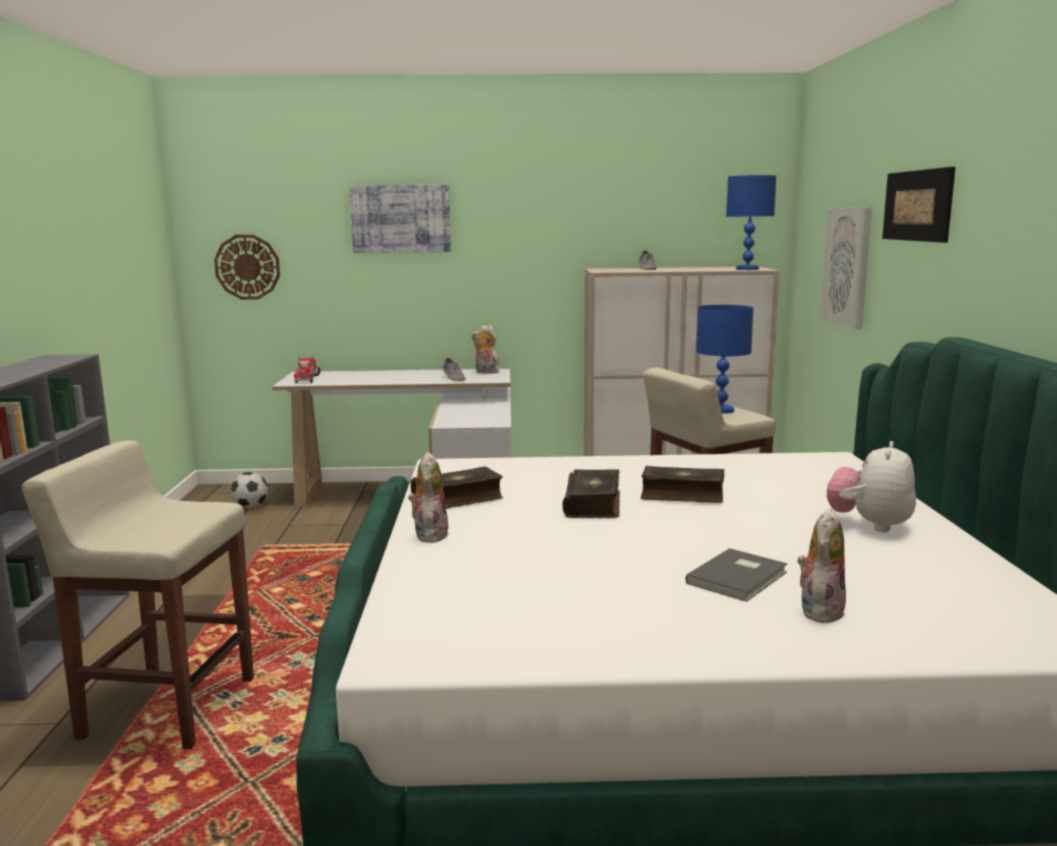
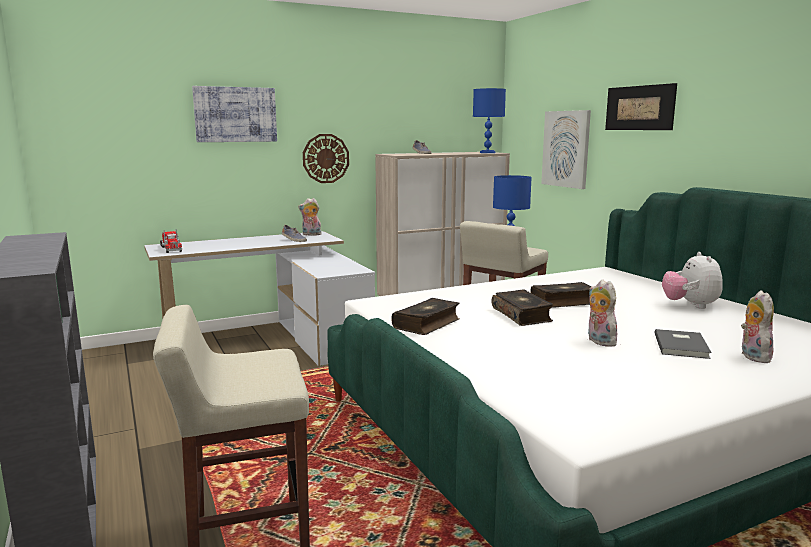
camera: 25 degrees left, 0 degrees up
wall clock [214,235,280,300] -> wall clock moved to [303,134,349,183]
football [230,472,268,508] -> none
plush toy [408,452,449,543] -> plush toy moved to [588,279,617,347]

